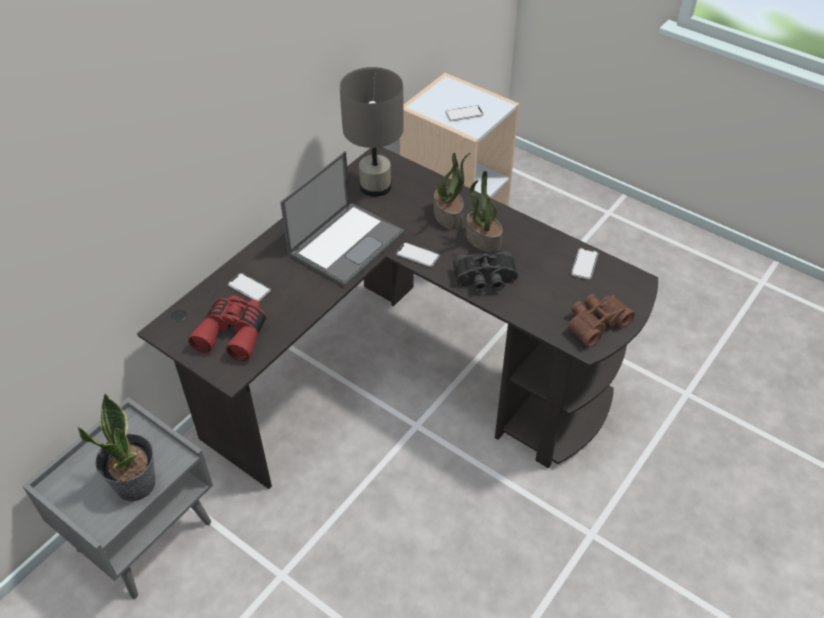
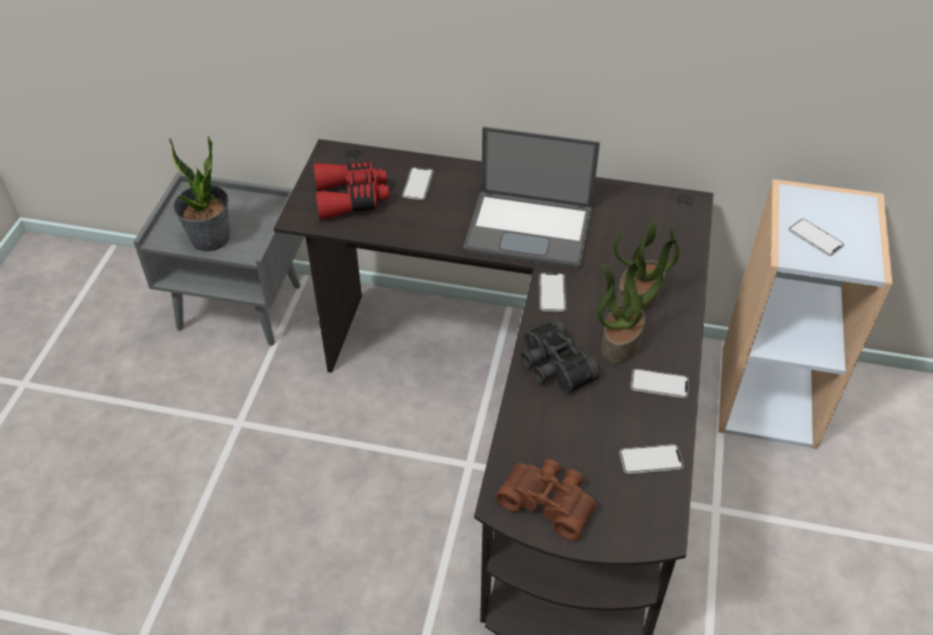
camera: 65 degrees right, 0 degrees up
grey table lamp [340,67,404,197] -> none
none -> phone [631,369,689,398]

